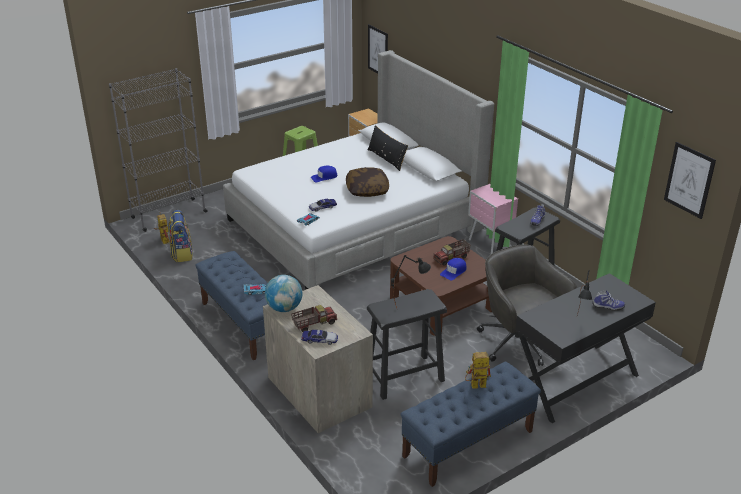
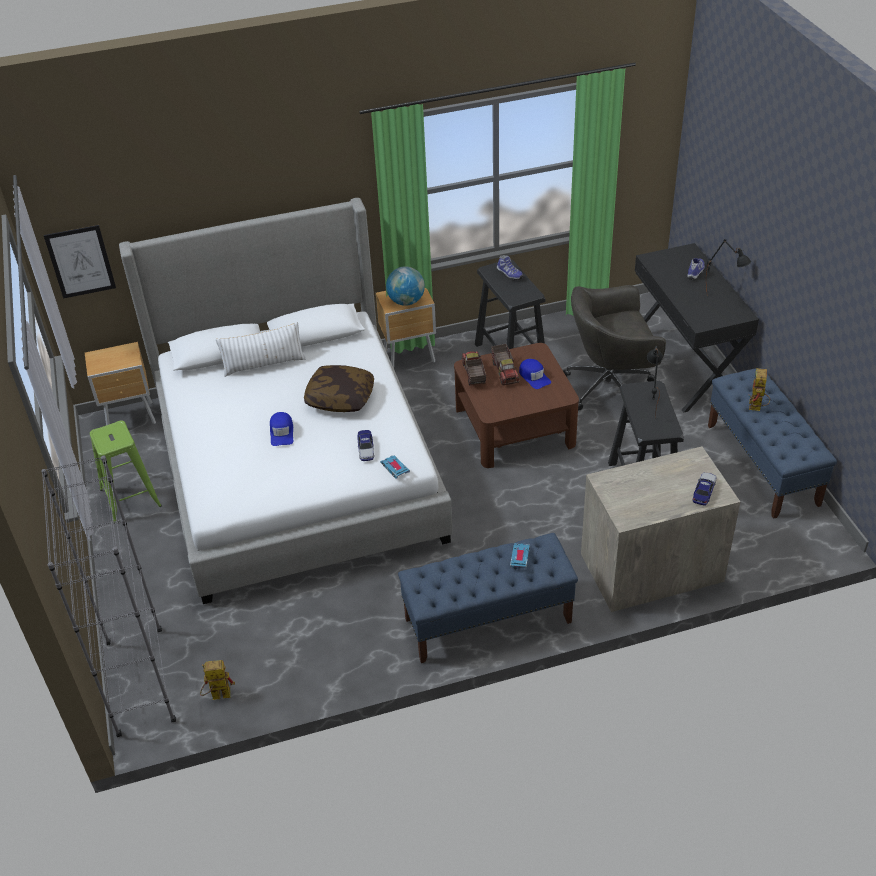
camera: 70 degrees left, 10 degrees up
backpack [169,210,193,262] -> none
globe [265,275,302,312] -> globe moved to [386,266,425,306]
toy truck [291,305,337,332] -> toy truck moved to [462,351,486,385]
black pillow [368,125,408,171] -> white pillow [216,322,305,377]
pink nightstand [468,184,518,254] -> brown nightstand [376,288,436,368]
picture [664,142,716,219] -> none

